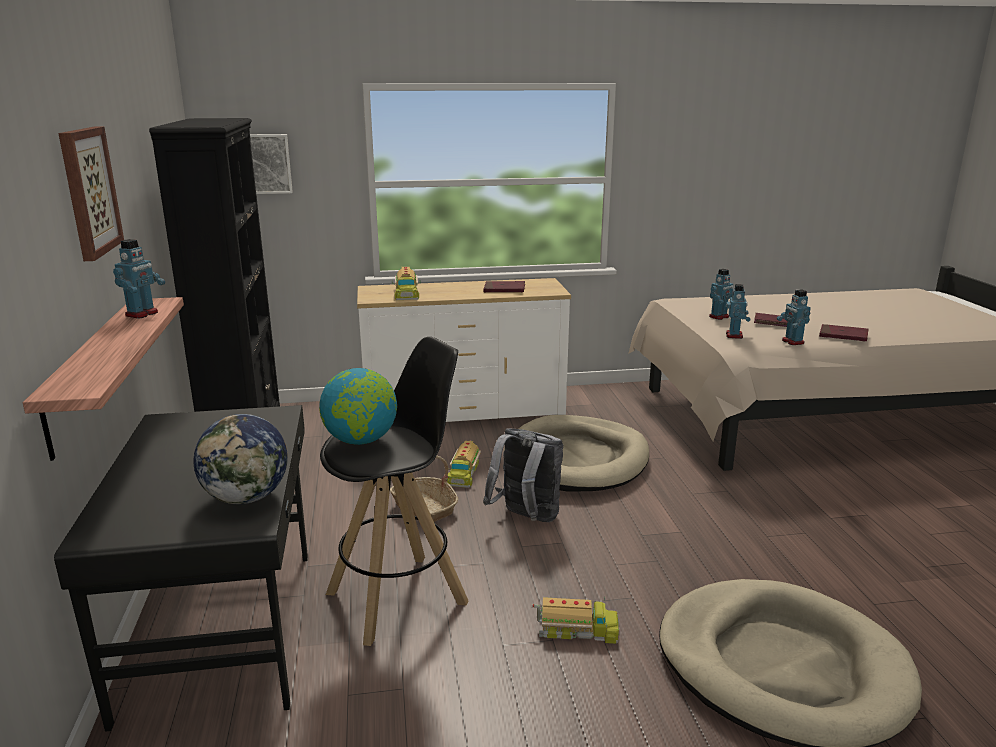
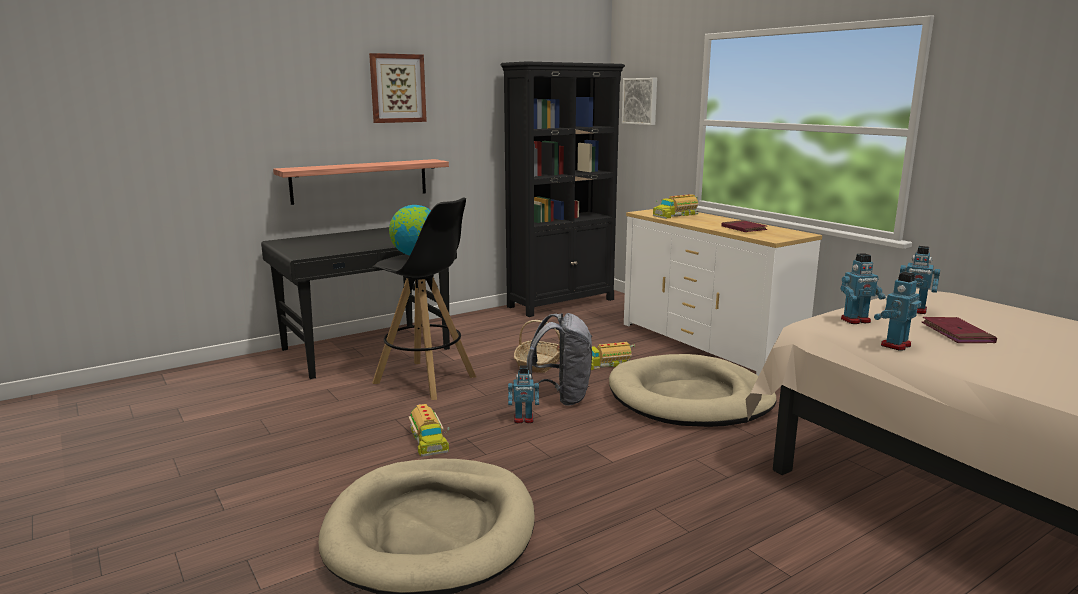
camera: 65 degrees right, 5 degrees down
toy robot [113,239,165,318] -> toy robot moved to [508,365,539,423]
globe [193,414,288,504] -> none
red book [819,324,869,341] -> none

